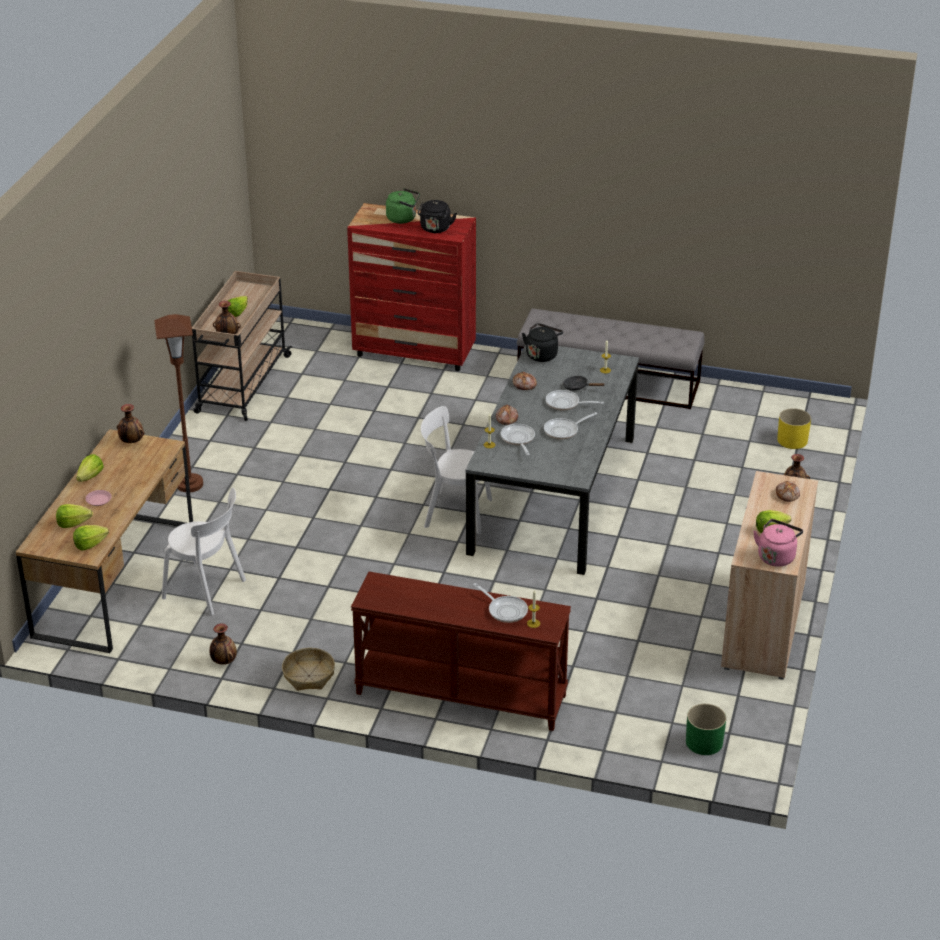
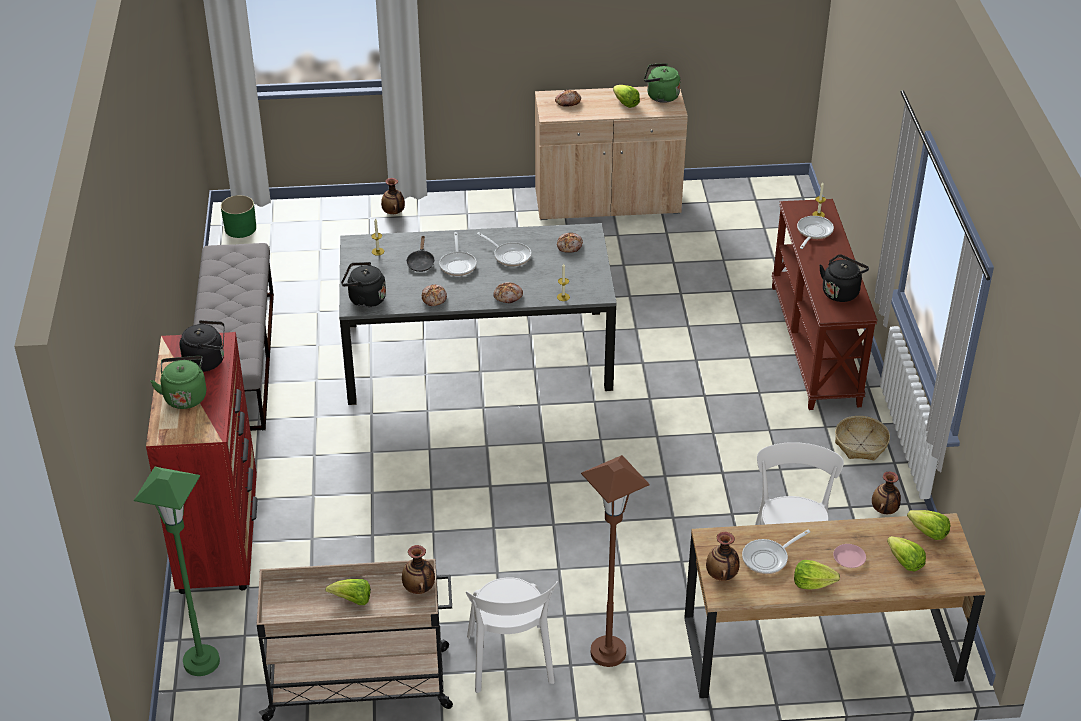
camera: 110 degrees left, 5 degrees up
white chair [421,406,492,534] -> white chair moved to [466,577,558,693]
frying pan [501,424,535,455] -> frying pan moved to [742,530,810,574]
green planter [686,704,726,755] -> green planter moved to [221,195,256,238]
pink kettle [753,519,803,567] -> green kettle [644,63,681,103]
yellow planter [777,408,811,449] -> none
none -> green floor lamp [134,467,220,676]
none -> bread [557,233,583,253]
none -> black kettle [819,254,869,302]

